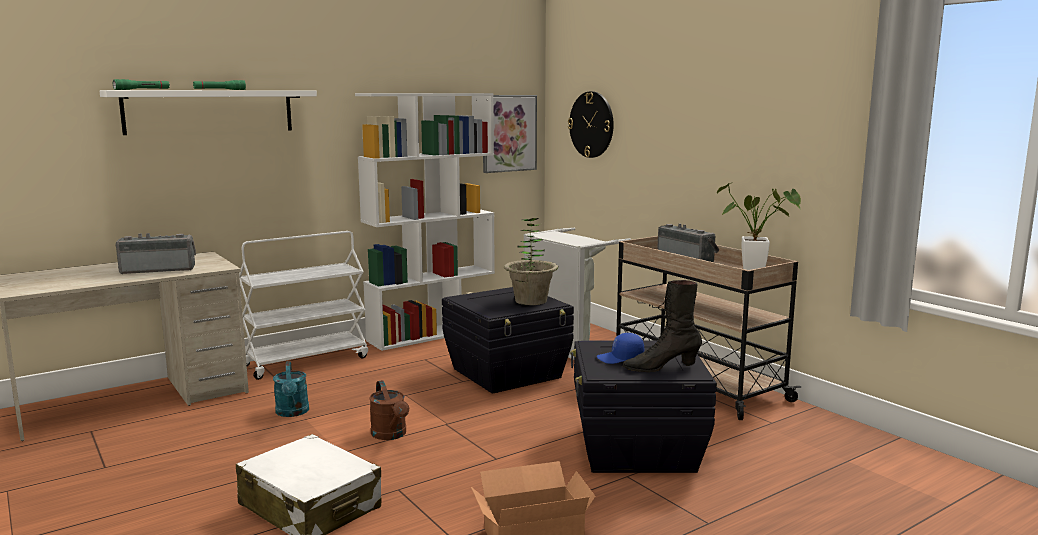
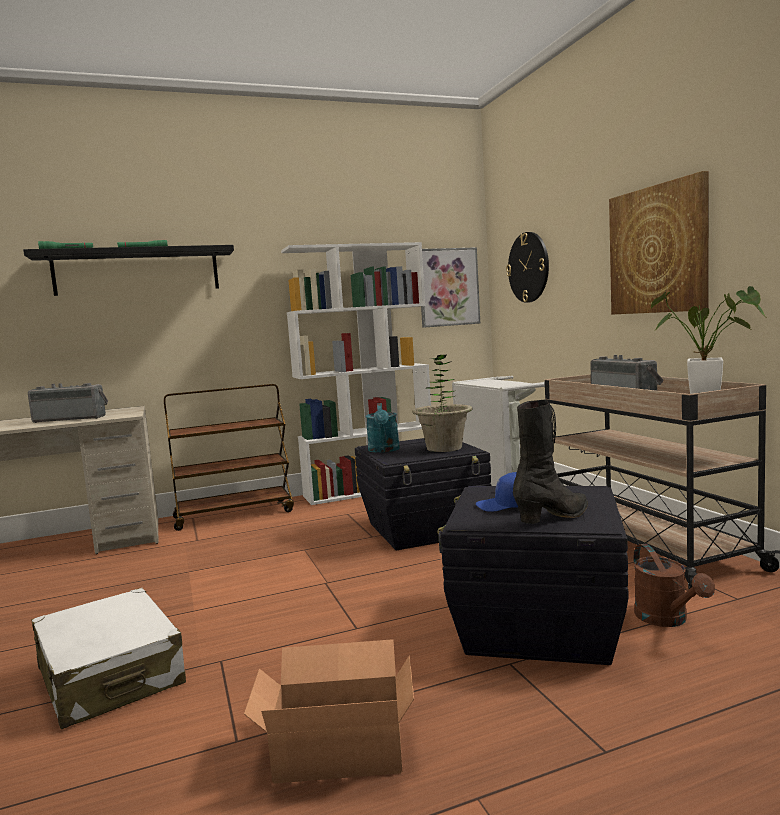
camera: 15 degrees right, 5 degrees down
white shelf [99,90,317,135] -> black shelf [23,245,234,296]
white cart [239,231,368,380] -> brown cart [164,384,294,531]
turquoise watering can [273,361,309,417] -> turquoise watering can moved to [366,403,400,453]
brown watering can [369,380,409,440] -> brown watering can moved to [633,544,715,627]
black boot [622,280,702,372] -> black boot turned 135 degrees clockwise [513,399,588,524]
none -> picture [609,171,709,314]

